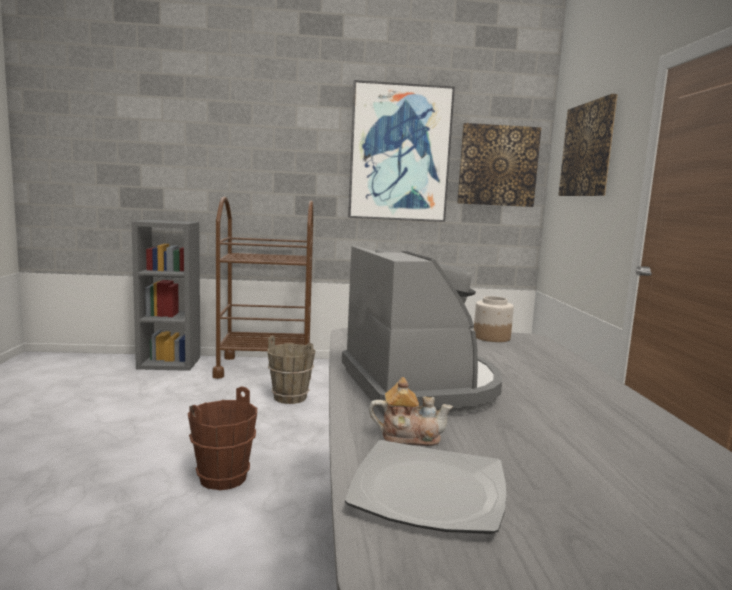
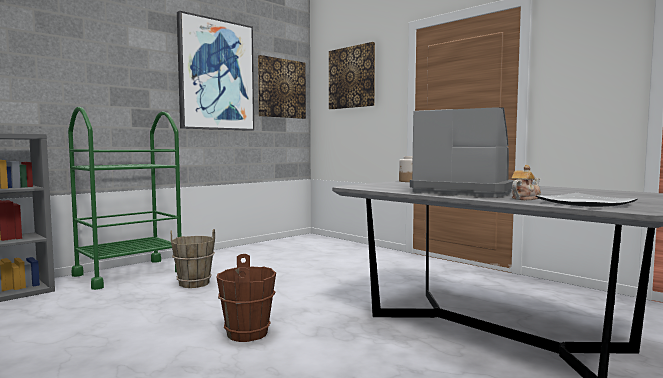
camera: 40 degrees left, 5 degrees down
brown cart [212,197,313,379] -> green cart [68,107,182,290]

